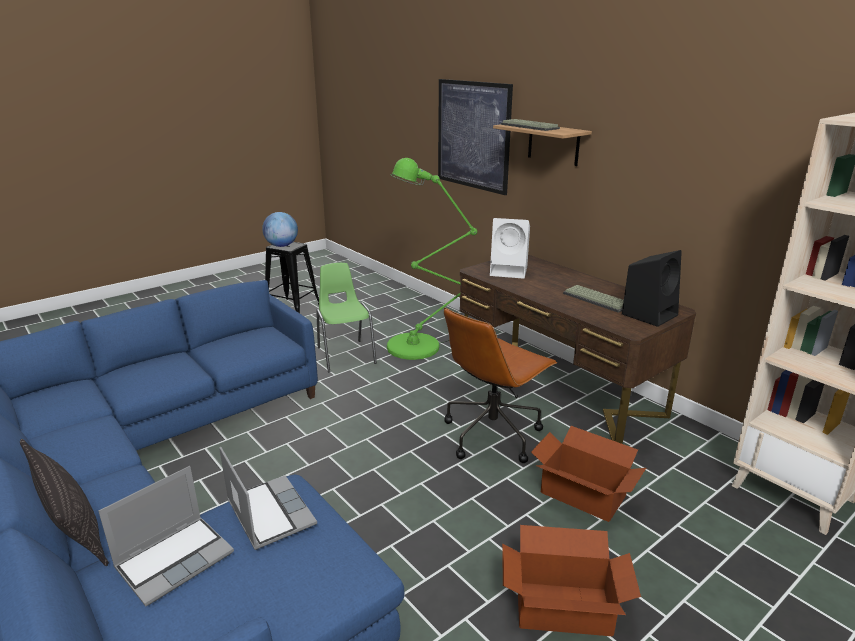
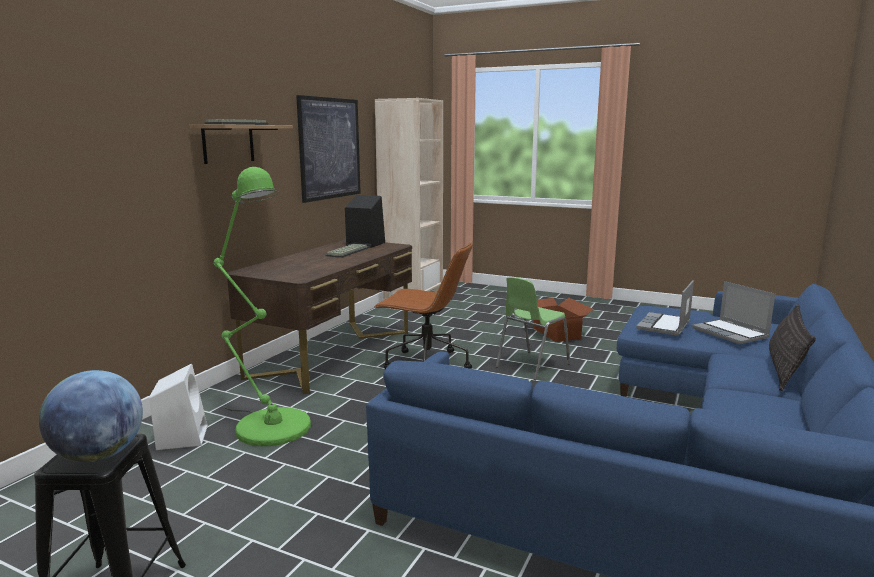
camera: 115 degrees left, 10 degrees down
laptop [98,466,234,606] -> laptop turned 135 degrees counterclockwise [692,281,775,344]
green chair [316,263,377,372] -> green chair moved to [496,277,570,380]
picture [438,79,513,195] -> picture moved to [296,95,361,203]
white speaker [490,218,530,279] -> white speaker moved to [149,364,208,450]
cardboard box [531,426,646,522] -> none

